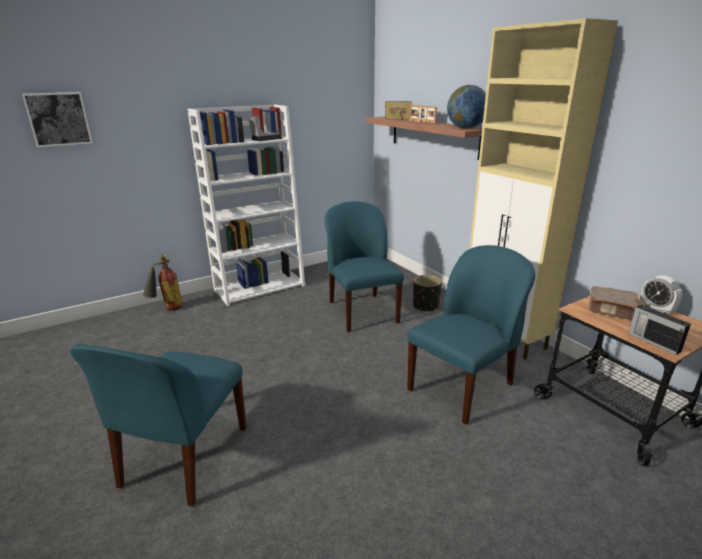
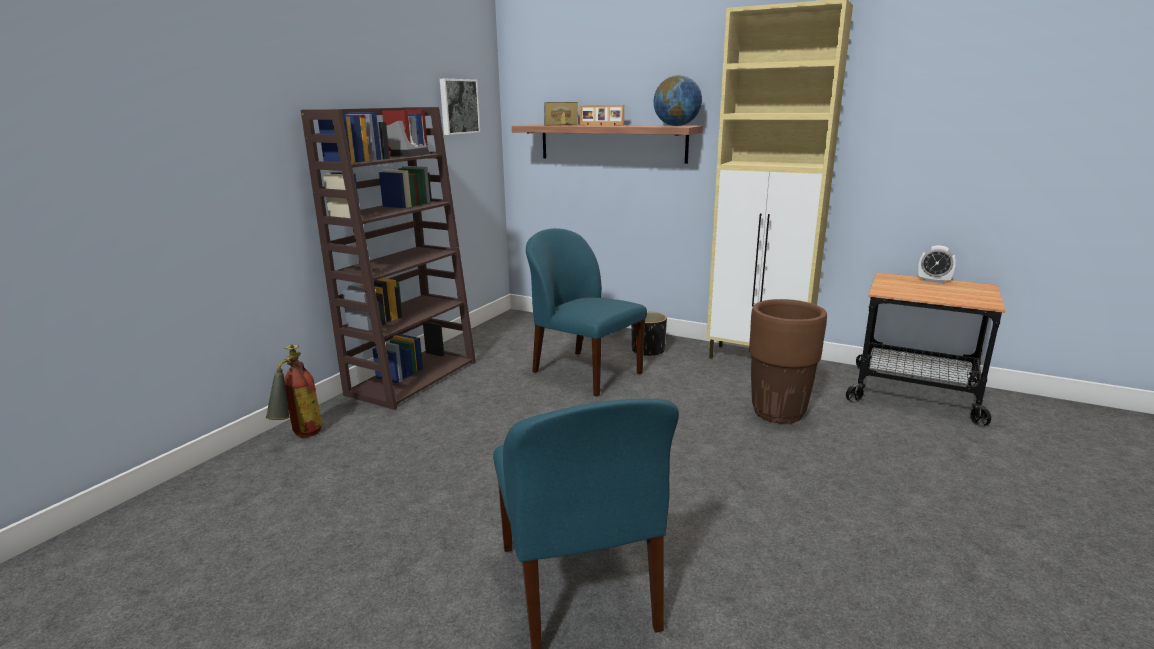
camera: 30 degrees left, 5 degrees down
picture [22,92,93,147] -> picture moved to [440,79,480,135]
white bookcase [187,105,305,306] -> brown bookcase [301,107,476,410]
blue chair [407,245,535,425] -> brown planter [749,299,827,424]
brown book [588,286,639,320] -> none
radio [628,305,691,355] -> none

